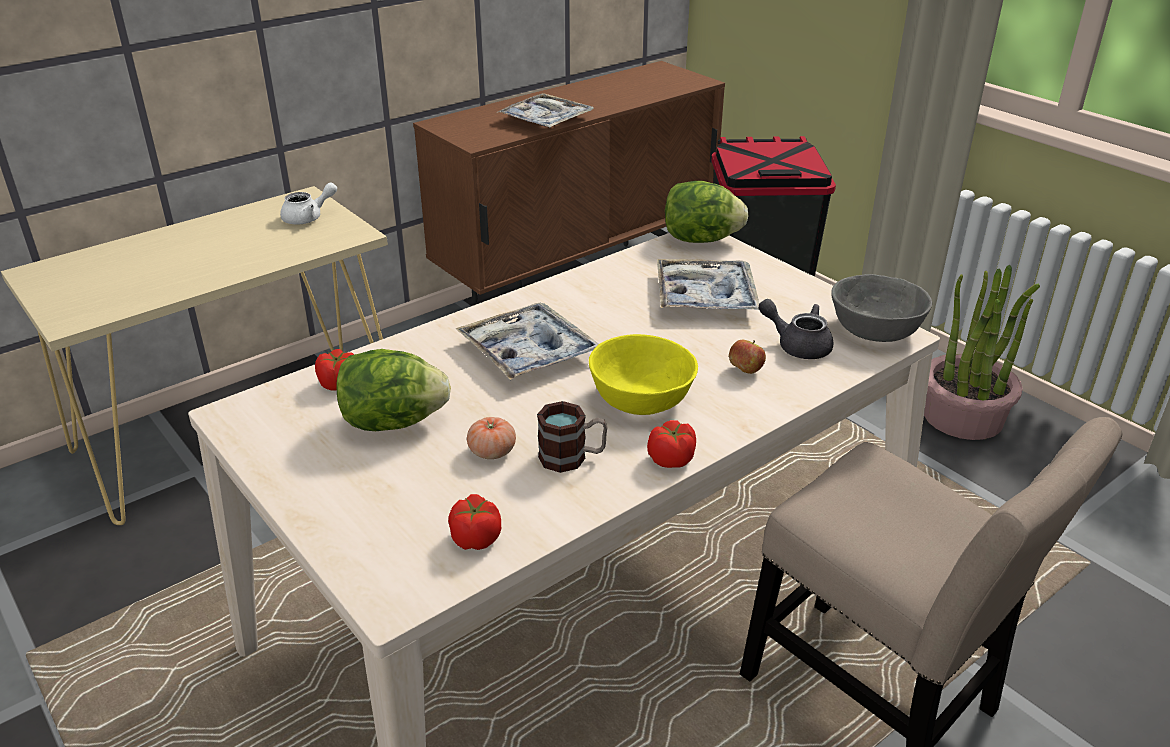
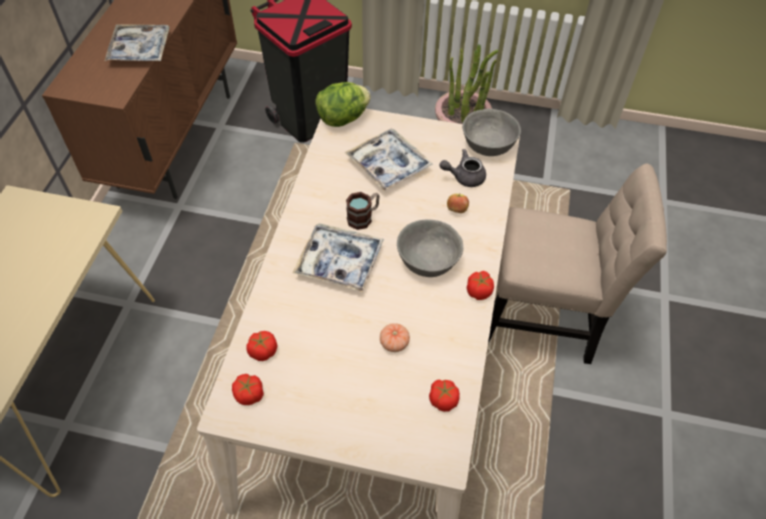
camera: 40 degrees left, 20 degrees up
white teapot [280,182,337,224] -> none
lettuce [337,349,451,431] -> none
mug [537,401,608,473] -> mug moved to [346,192,380,230]
yellow bowl [589,334,698,415] -> grey bowl [397,219,463,277]
none -> tomato [232,374,264,405]

